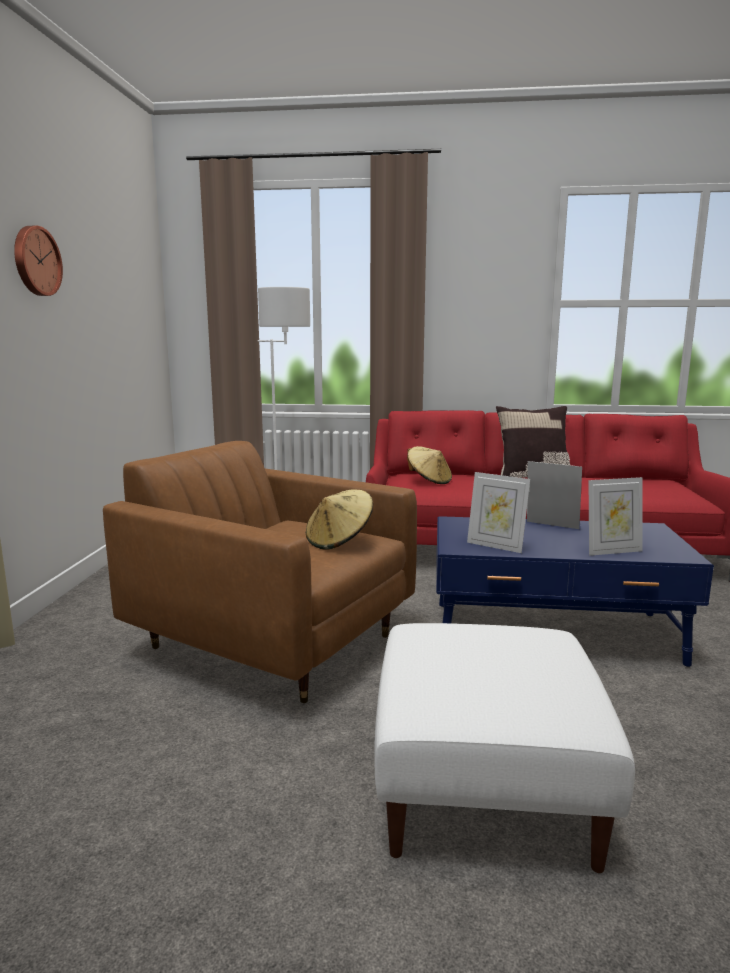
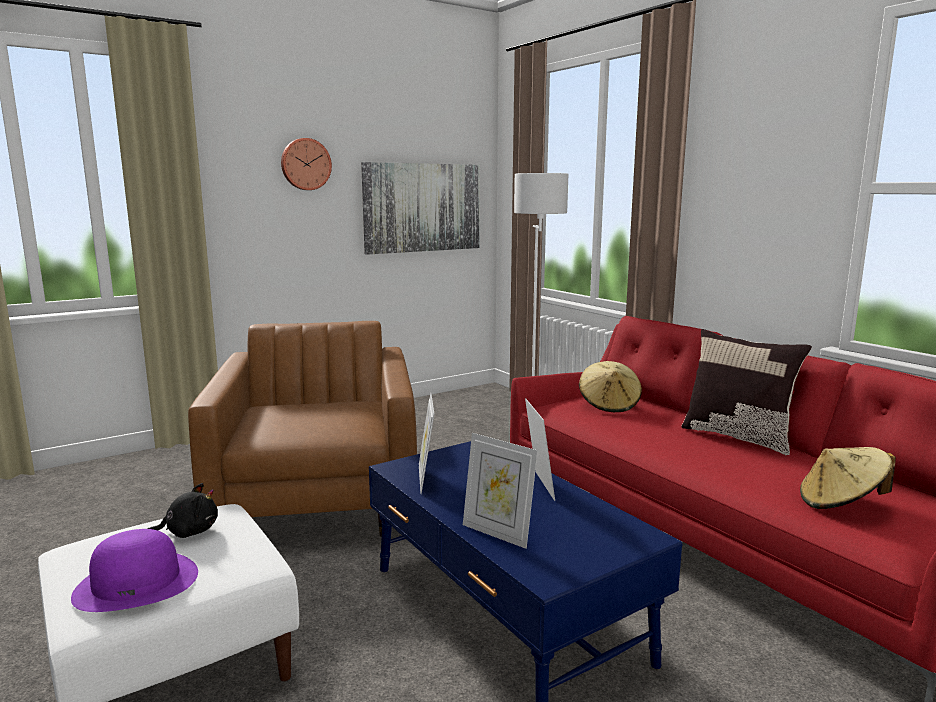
camera: 50 degrees right, 0 degrees up
beige hat [306,489,373,549] -> beige hat moved to [800,447,896,509]
none -> purple hat [71,529,198,612]
none -> black plush toy [147,483,218,538]
none -> picture [361,162,480,255]

